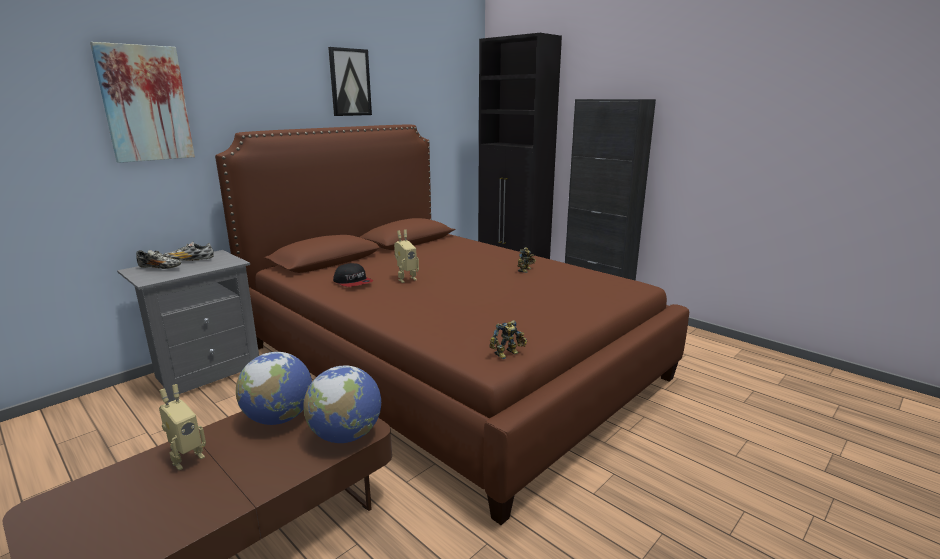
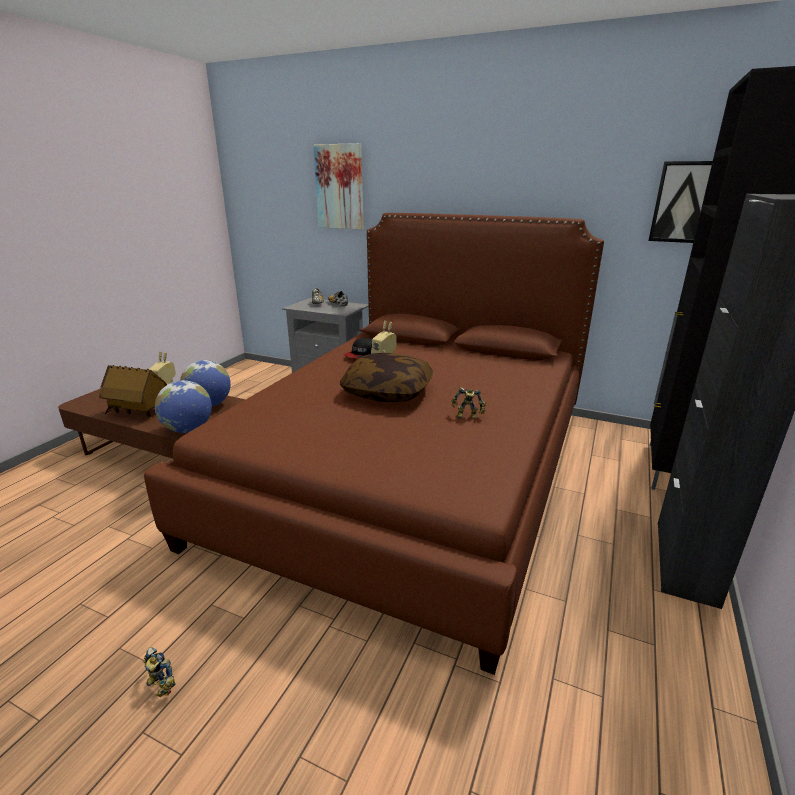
camera: 70 degrees right, 5 degrees up
picture [328,47,372,116] -> picture moved to [648,161,713,243]
toy robot [490,320,527,359] -> toy robot moved to [144,647,175,697]
none -> toy house [99,365,167,417]
none -> pillow [340,353,433,402]

